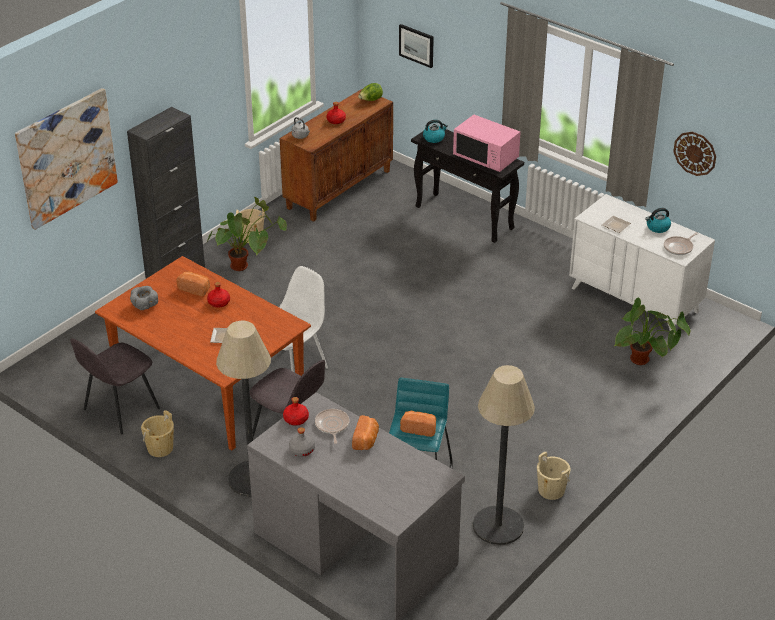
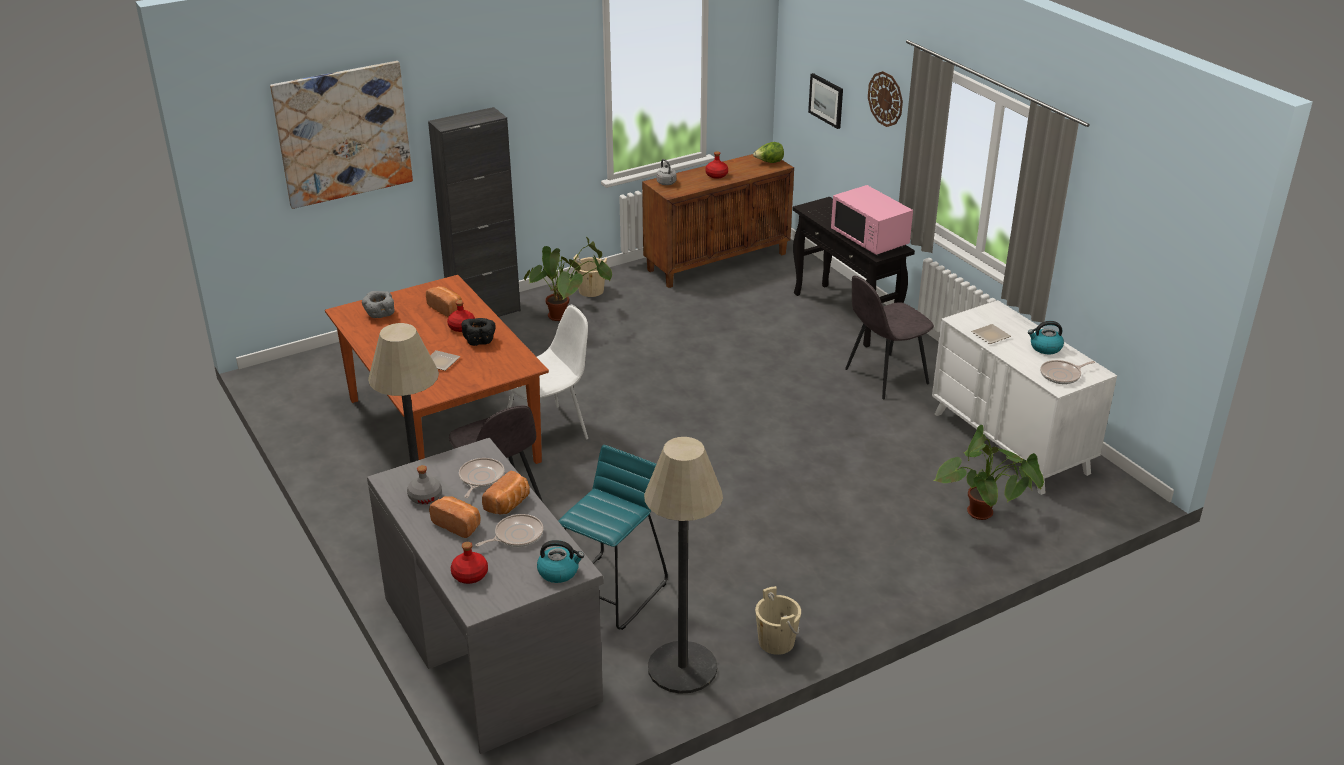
camera: 20 degrees right, 5 degrees down
grey chair [70,338,160,434] -> grey chair moved to [845,276,934,399]
beige bucket [141,410,174,457] -> none
red bottle [283,397,309,426] -> red bottle moved to [451,542,488,584]
bread [400,411,436,437] -> bread moved to [429,496,481,538]
kettle [423,119,448,143] -> kettle moved to [537,540,584,583]
wall clock [673,132,716,176] -> wall clock moved to [868,71,903,127]
none -> black bowl [461,318,496,346]
none -> frying pan [475,514,543,547]

